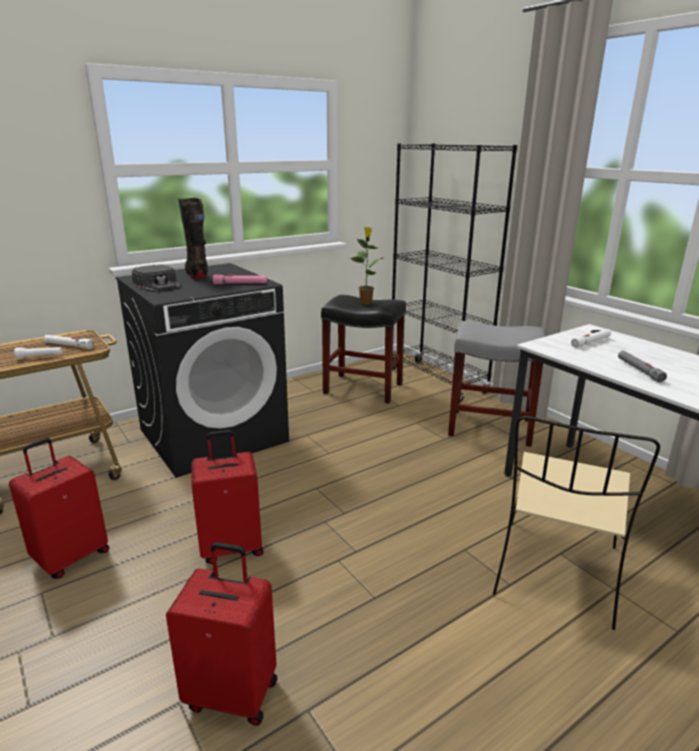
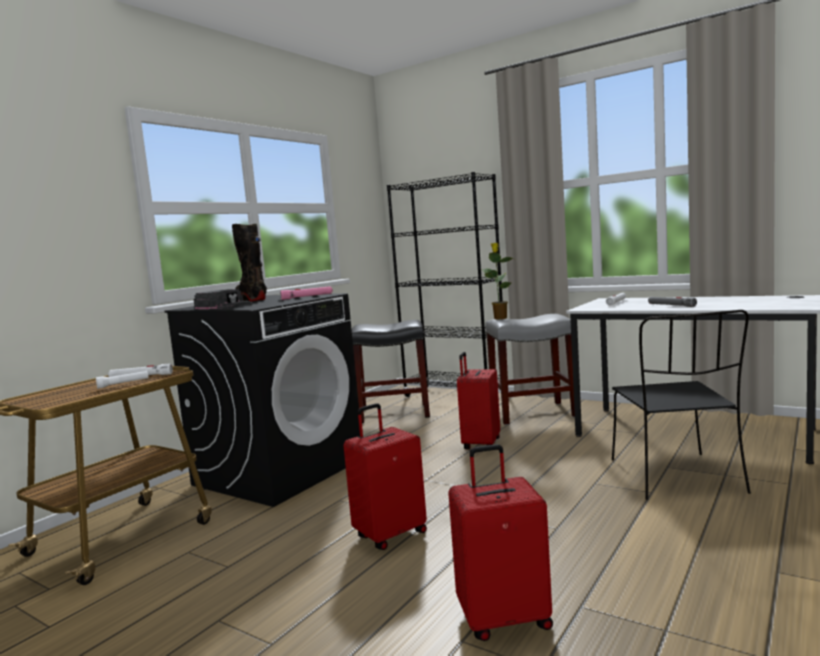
camera: 20 degrees left, 15 degrees down
red suitcase [9,438,109,579] -> red suitcase moved to [457,352,500,450]
potted plant [349,227,384,305] -> potted plant moved to [482,243,513,319]
beige chair [493,416,660,630] -> black chair [612,310,751,500]

